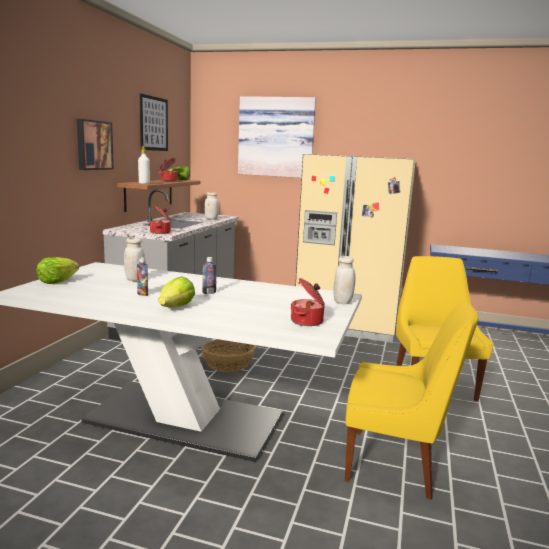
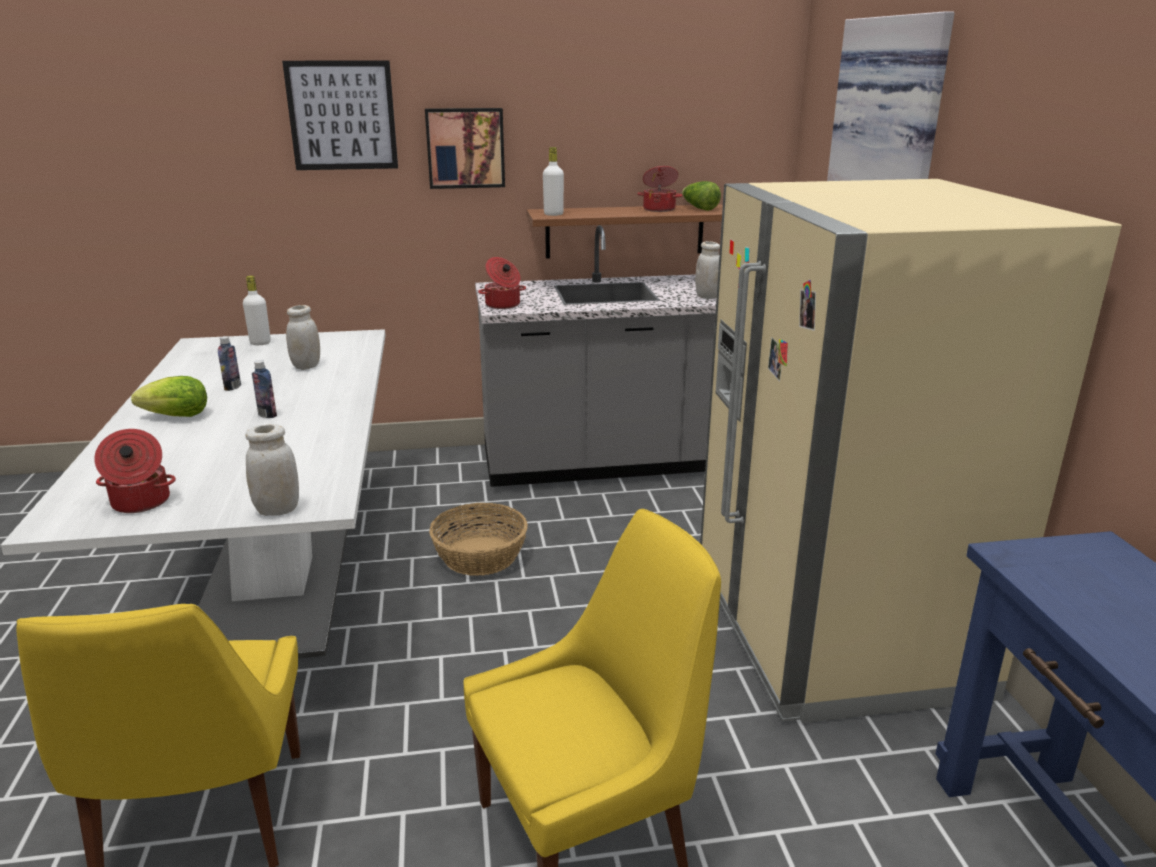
camera: 65 degrees right, 10 degrees up
lettuce [36,257,79,284] -> white bottle [243,276,271,345]
picture [140,94,168,151] -> picture moved to [282,61,398,170]

